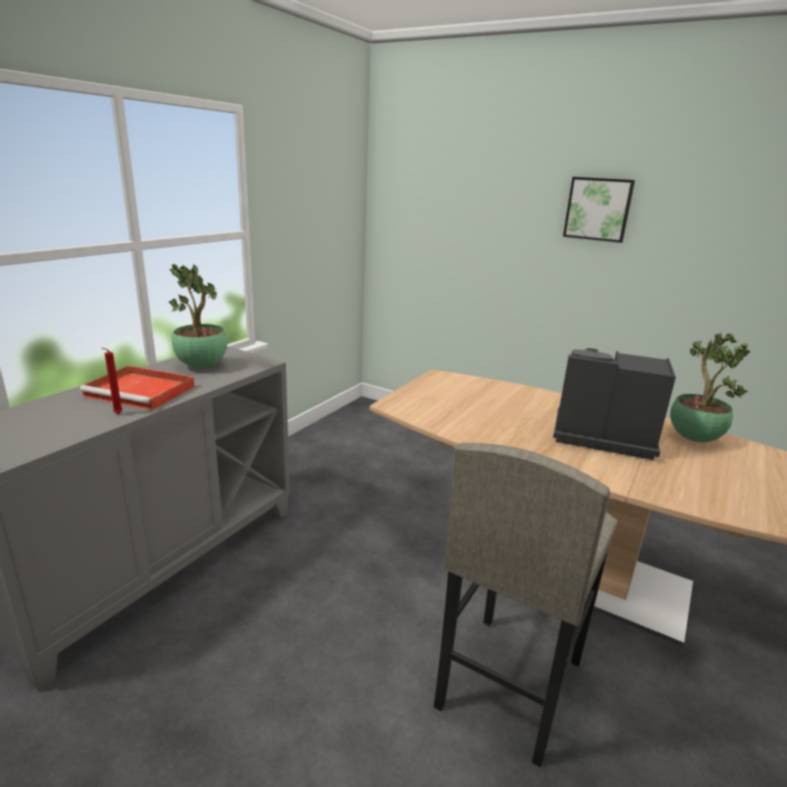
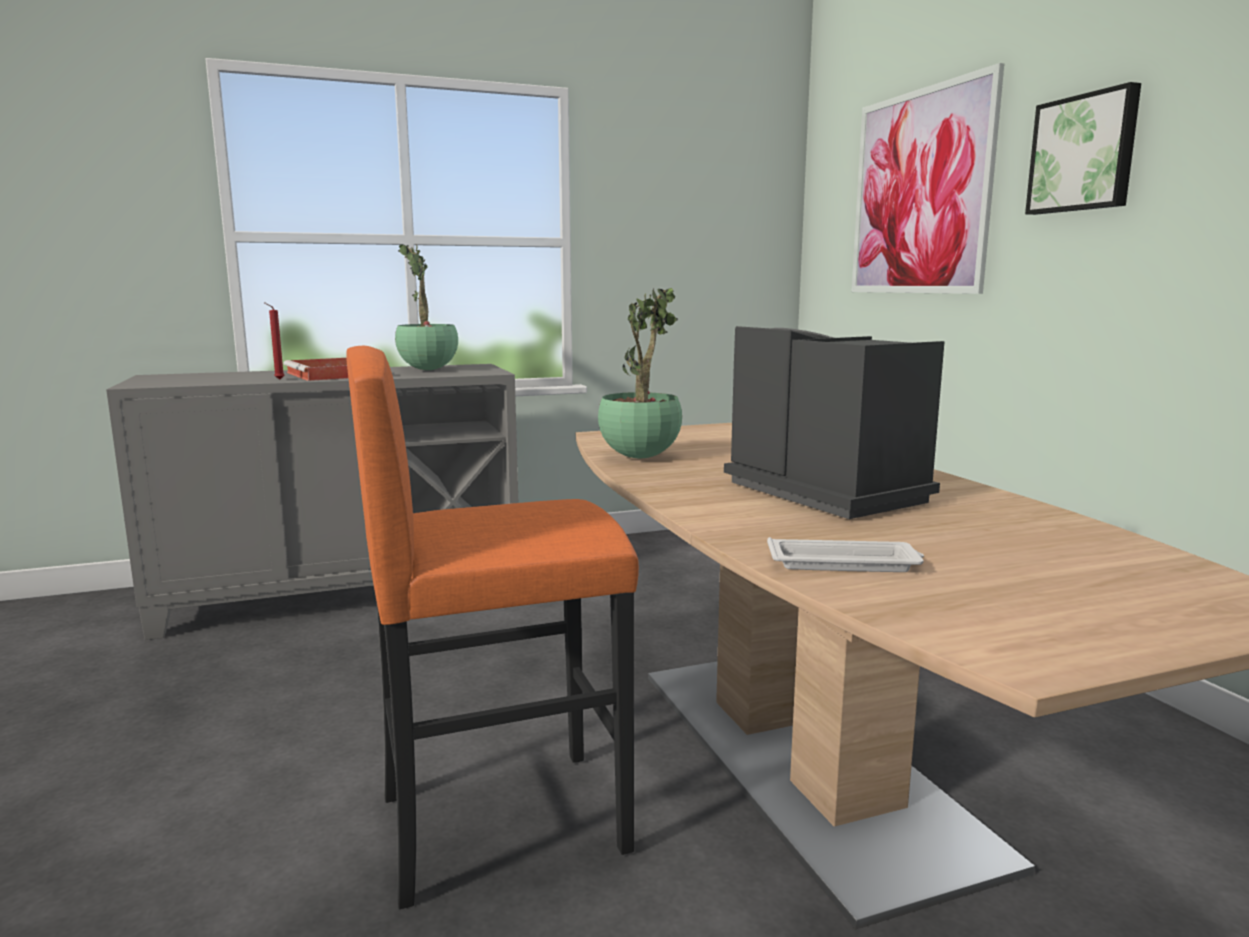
camera: 40 degrees right, 10 degrees down
grey stool [434,443,618,767] -> orange stool [346,346,639,909]
potted plant [670,333,750,442] -> potted plant moved to [598,287,682,458]
none -> white tray [767,537,924,572]
none -> picture [852,63,1004,294]

